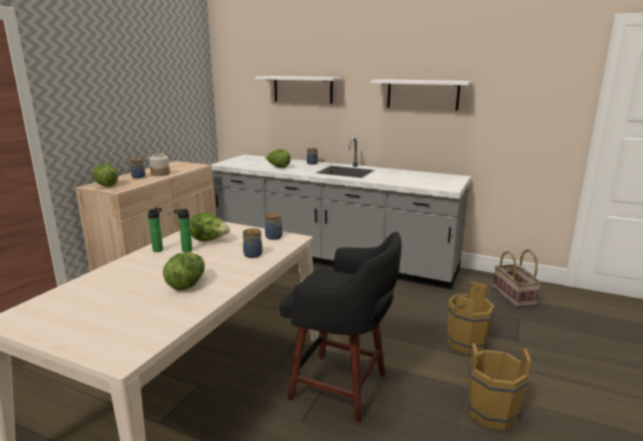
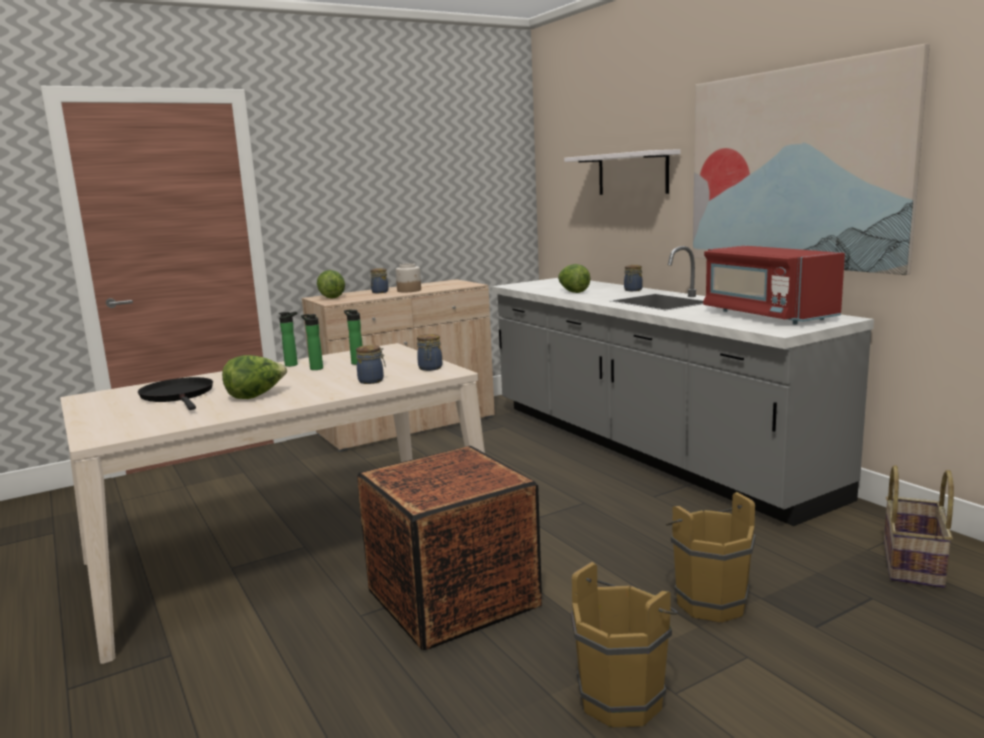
camera: 35 degrees right, 5 degrees down
lettuce [190,213,230,241] -> bottle [344,309,363,365]
black stool [280,232,402,423] -> crate [357,446,542,650]
white shelf [371,79,472,111] -> picture [693,44,930,275]
none -> black frying pan [138,377,213,410]
none -> red microwave [703,246,845,324]

